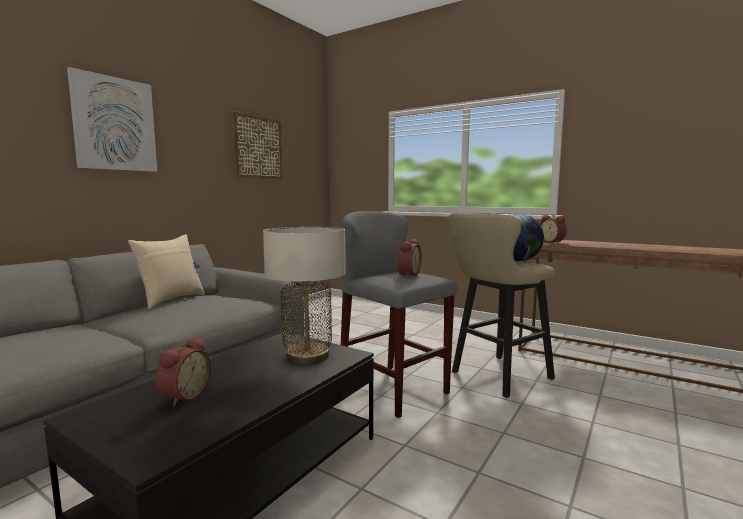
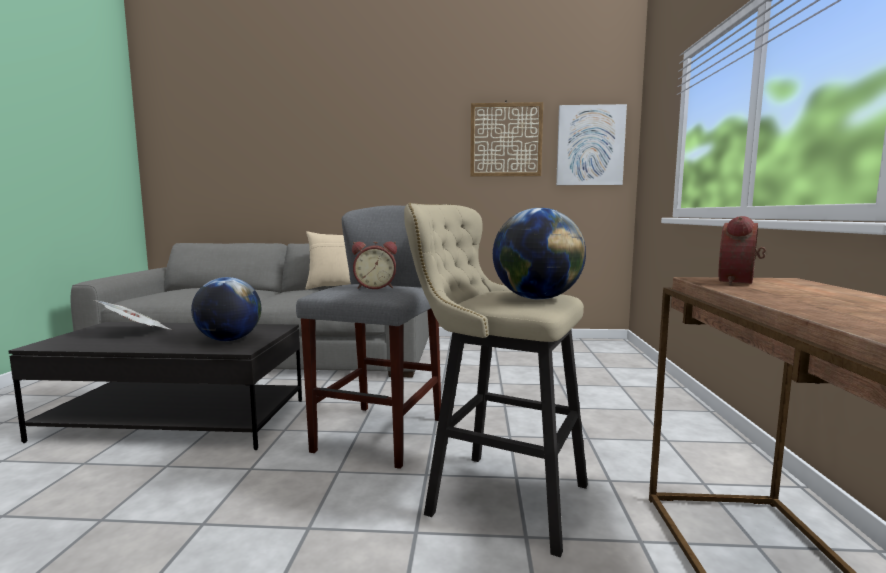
camera: 60 degrees right, 0 degrees up
picture [67,67,157,172] -> picture moved to [556,104,627,185]
alarm clock [155,337,211,407] -> newspaper [94,300,173,330]
table lamp [263,227,346,365] -> globe [191,277,261,341]

